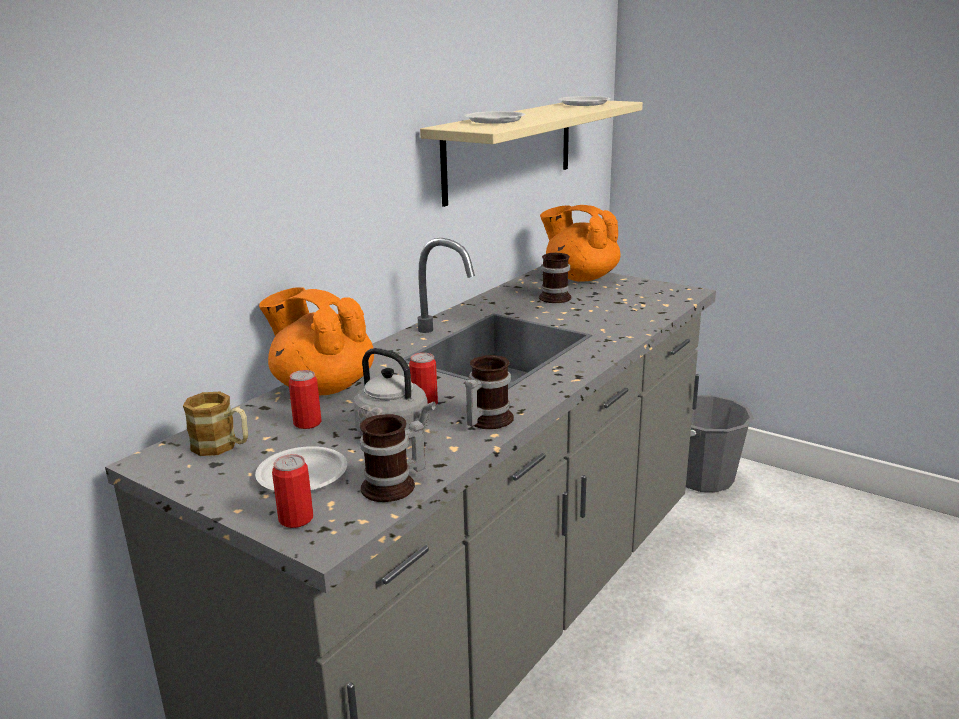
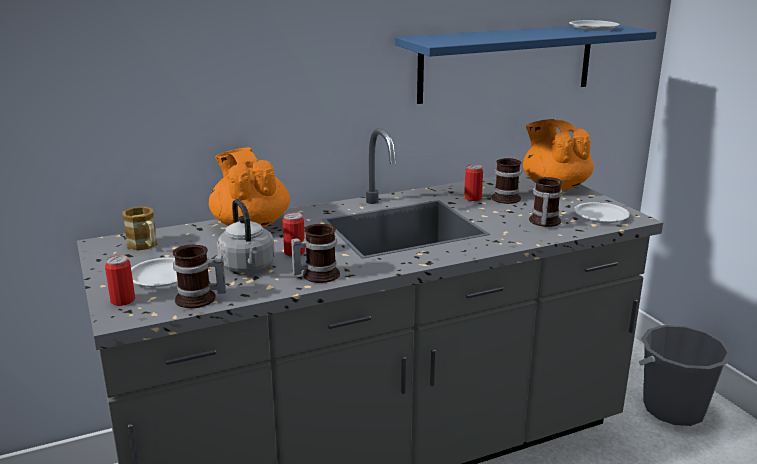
camera: 30 degrees right, 0 degrees up
can [289,370,321,429] -> can moved to [464,164,483,201]
beige shelf [420,101,643,207] -> blue shelf [395,25,657,104]
white plate [465,111,526,124] -> white plate moved to [574,202,630,223]
none -> mug [529,177,562,227]

